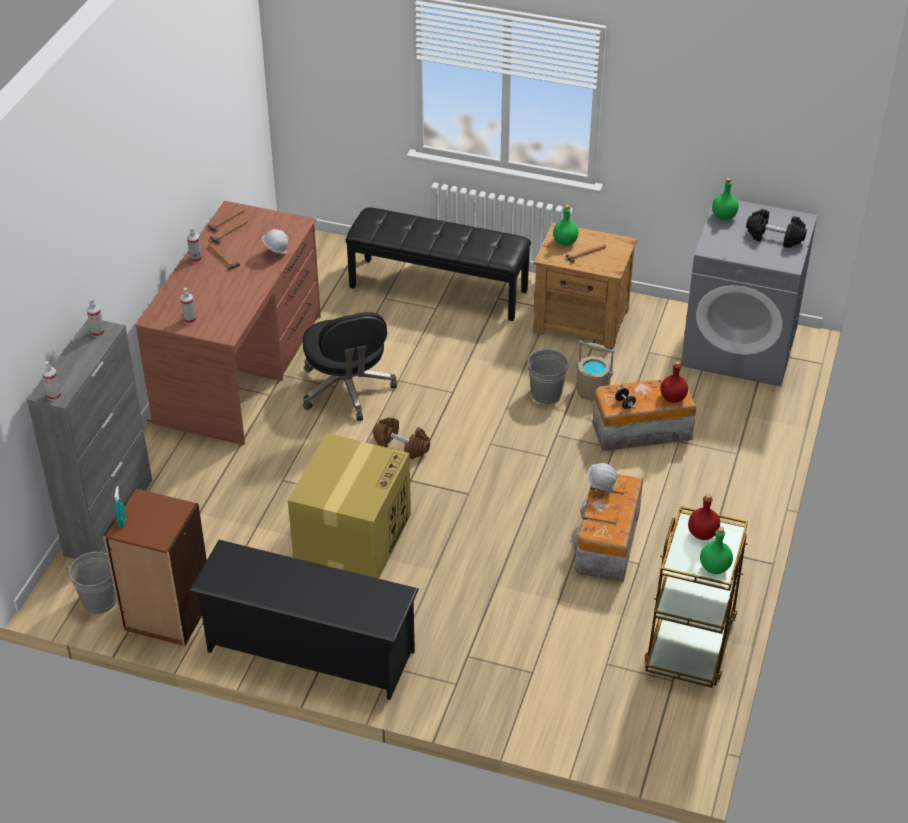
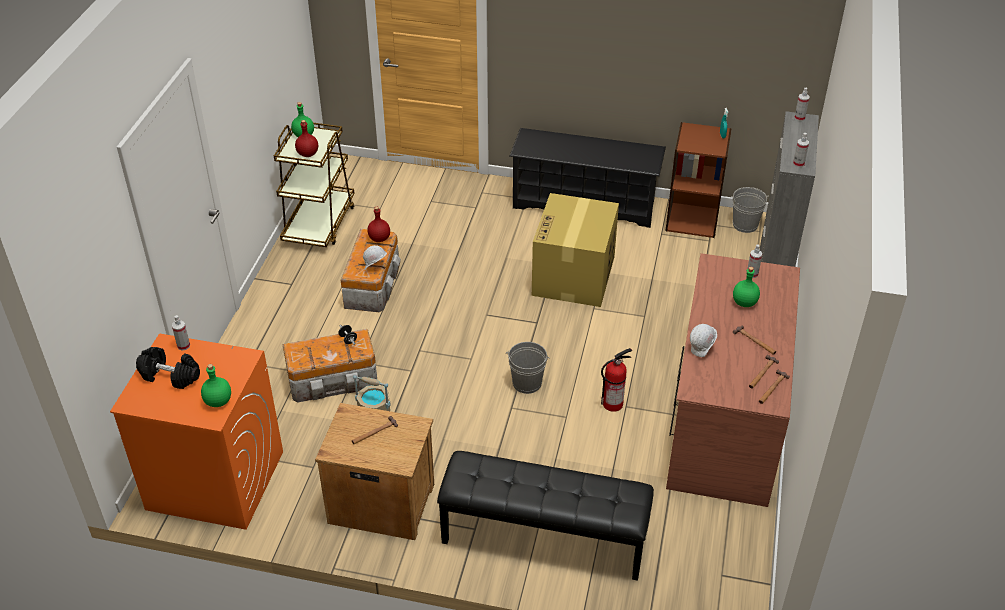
camera: 175 degrees right, 0 degrees up
spray bottle [187,227,202,263] -> spray bottle moved to [172,315,190,351]
black office chair [303,312,397,421] -> fire extinguisher [601,348,632,412]
brown dumbbell [373,417,430,459] -> none
grey bucket [526,349,571,404] -> grey bucket moved to [505,342,550,394]
green bottle [553,205,578,246] -> green bottle moved to [733,267,760,307]
red bottle [661,361,688,403] -> red bottle moved to [367,207,390,242]
grey washing machine [681,196,817,387] -> orange washing machine [110,333,283,530]

